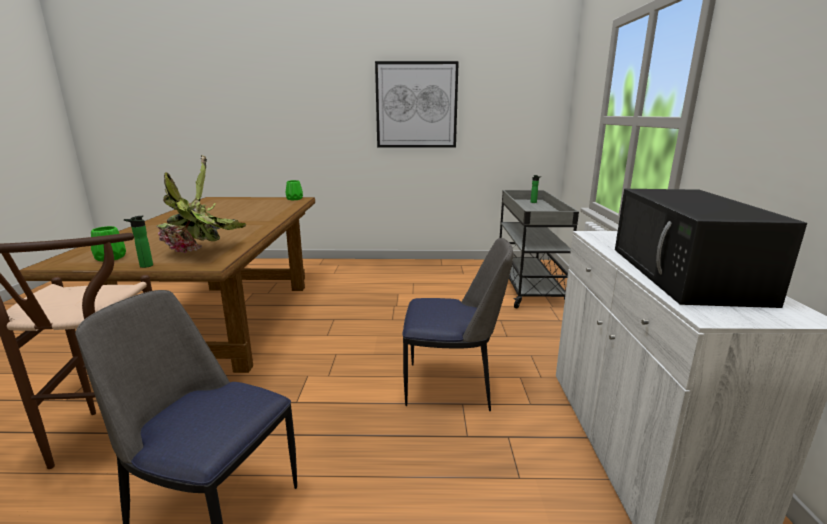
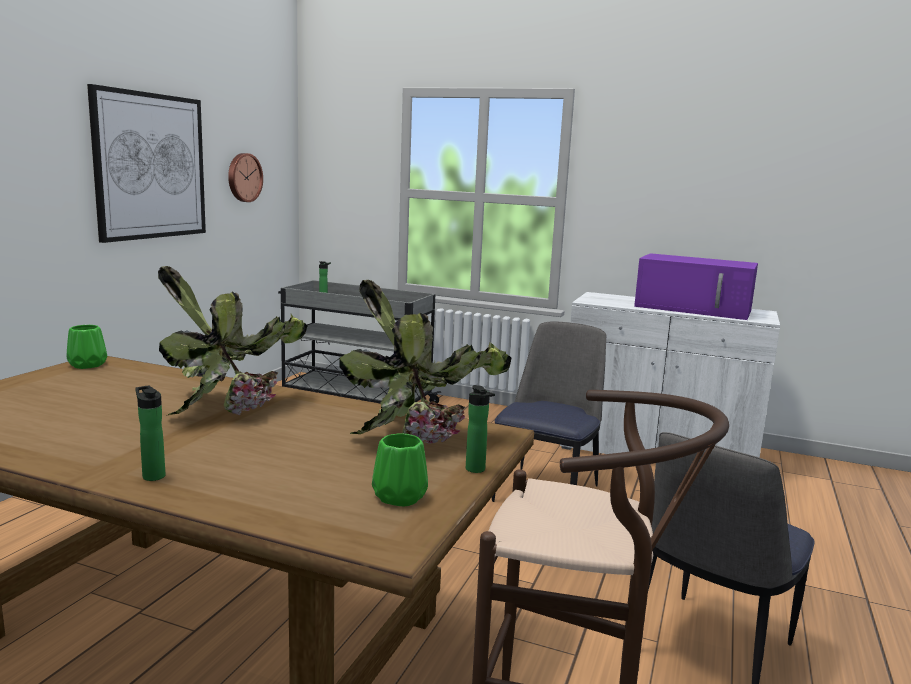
camera: 70 degrees left, 5 degrees down
black microwave [615,189,807,308] -> purple microwave [634,253,758,320]
none -> bottle [135,386,165,481]
none -> potted plant [158,266,308,416]
none -> wall clock [228,153,263,202]

